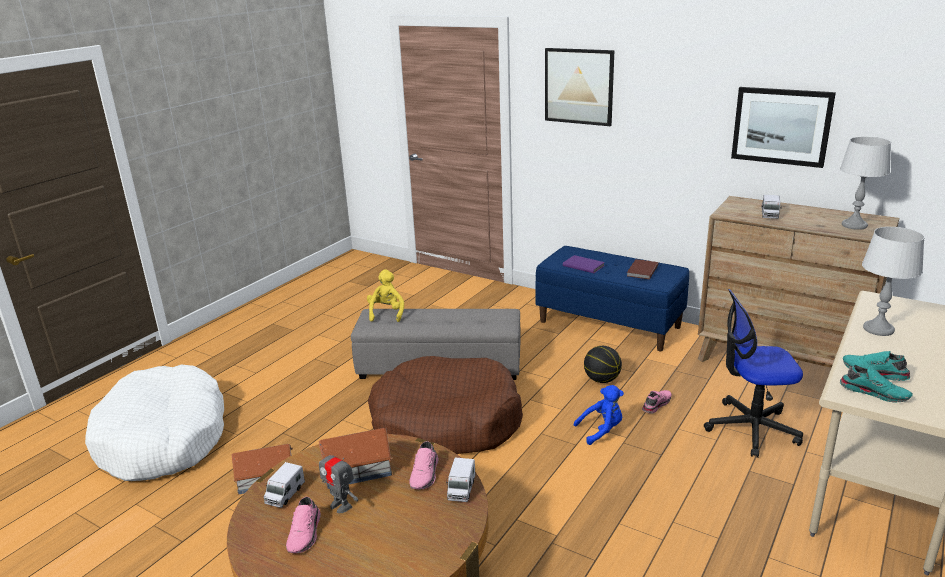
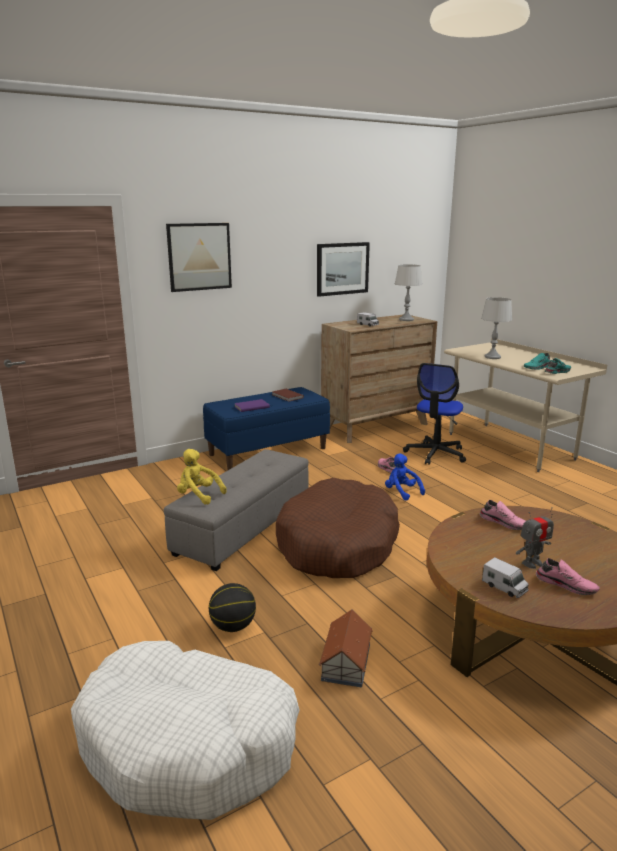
camera: 65 degrees left, 5 degrees down
toy house [319,428,393,489] -> none
toy truck [446,458,476,502] -> none
blue plush toy [574,385,624,445] -> blue plush toy turned 45 degrees counterclockwise [385,453,425,501]
basketball [584,346,622,383] -> basketball moved to [209,583,256,632]

